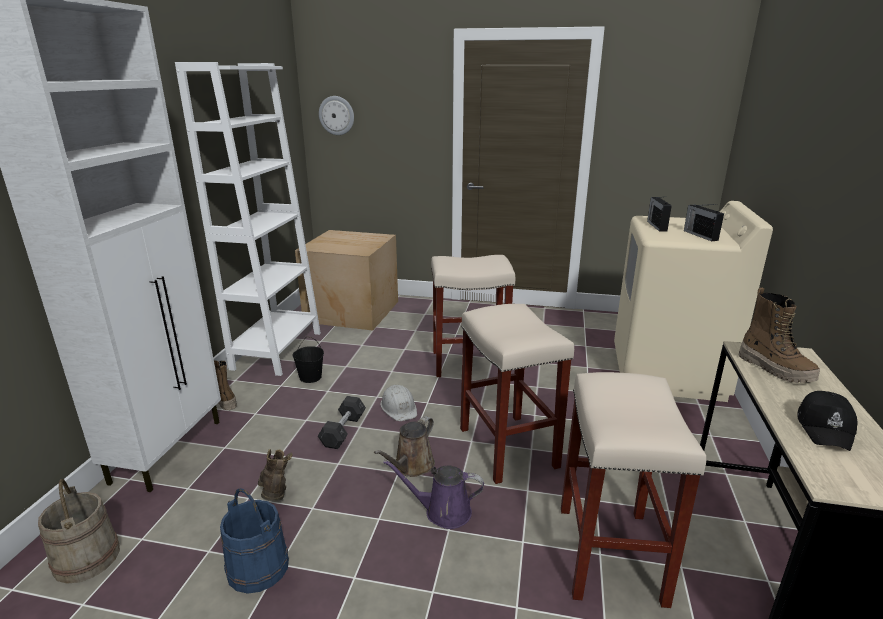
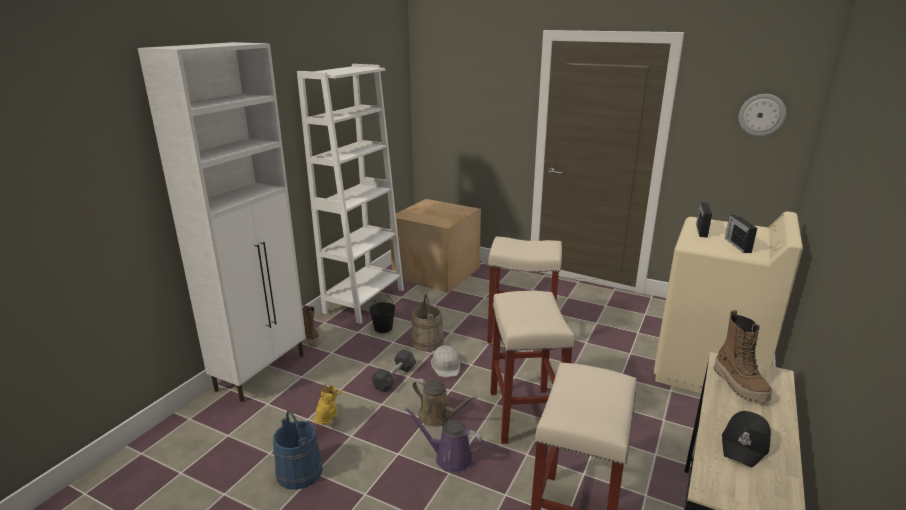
camera: 15 degrees right, 0 degrees up
beige bucket [38,479,120,584] -> beige bucket moved to [411,294,444,352]
brown boot [258,449,293,501] -> yellow boot [313,384,342,425]
wall clock [319,96,354,135] -> wall clock moved to [739,94,786,136]
brown watering can [374,416,435,477] -> brown watering can turned 105 degrees counterclockwise [412,379,477,427]

